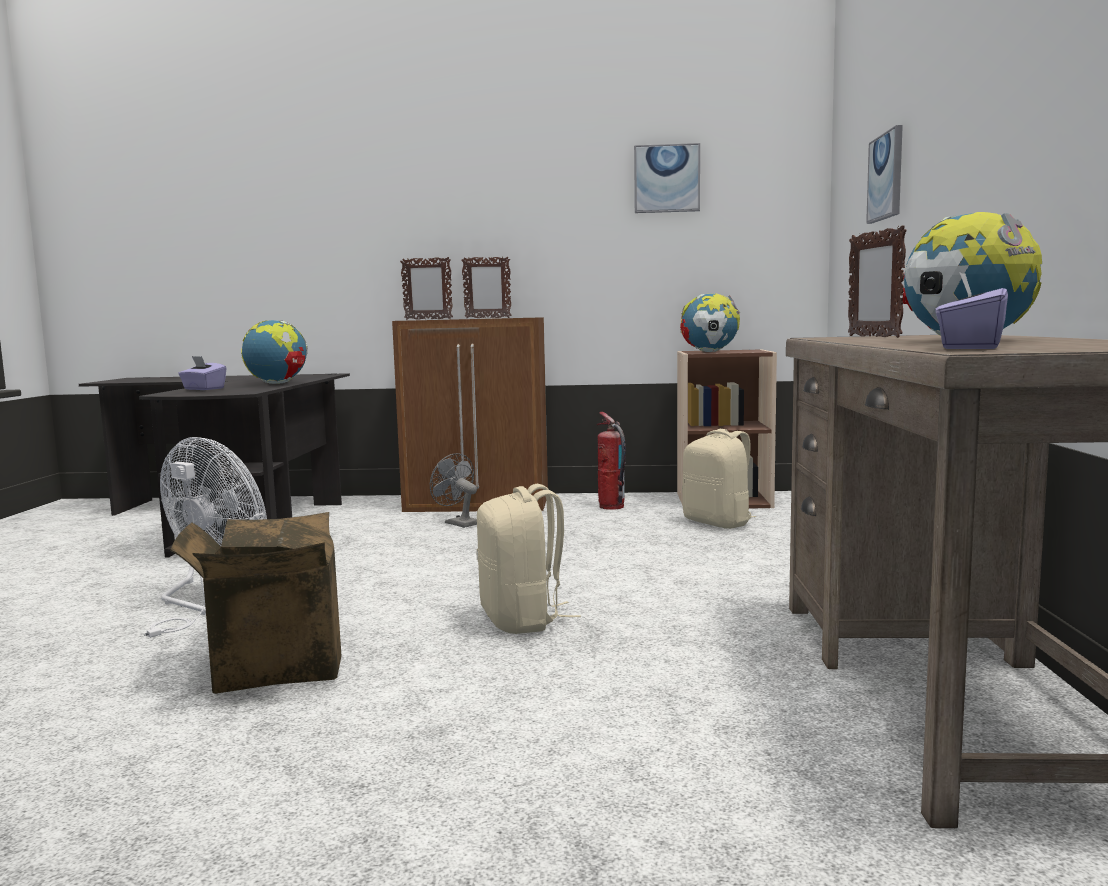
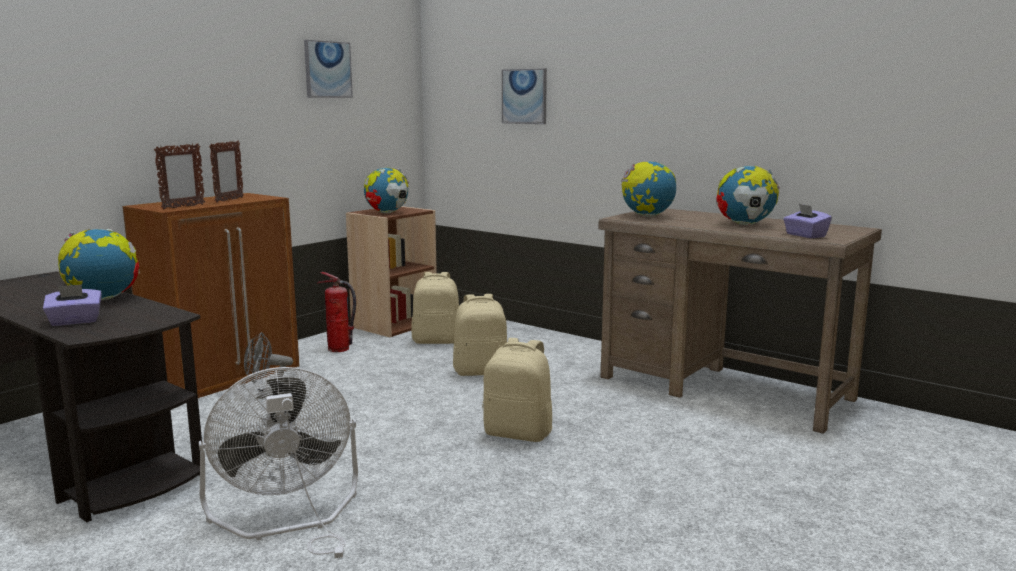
camera: 55 degrees left, 5 degrees up
cardboard box [170,512,342,694] -> none
picture frame [848,226,907,338] -> globe [621,161,676,217]
none -> beige backpack [453,294,507,376]

